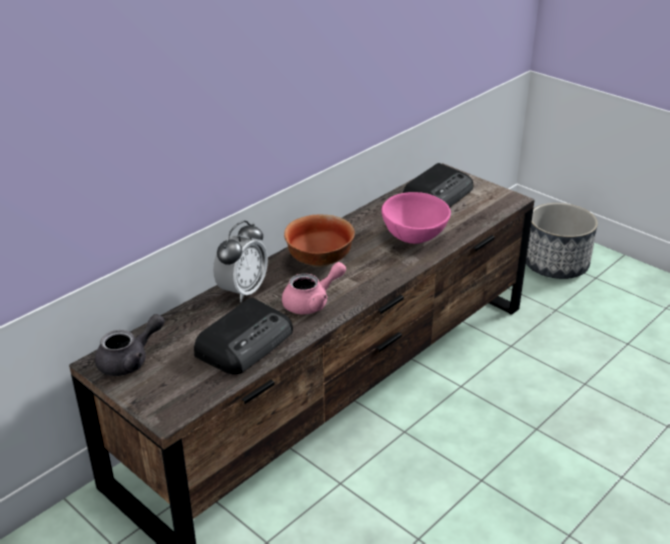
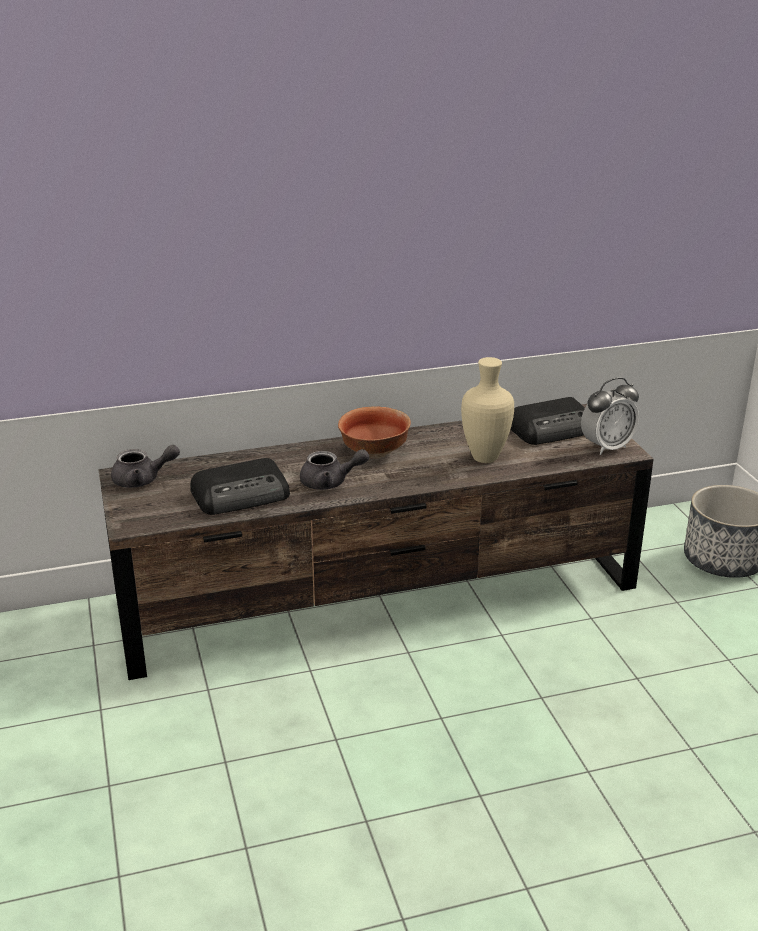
camera: 30 degrees right, 5 degrees down
alarm clock [213,220,268,302] -> alarm clock moved to [581,377,639,455]
pink teapot [282,262,346,314] -> grey teapot [300,449,369,490]
pink bowl [381,192,451,244] -> beige vase [461,357,514,463]

